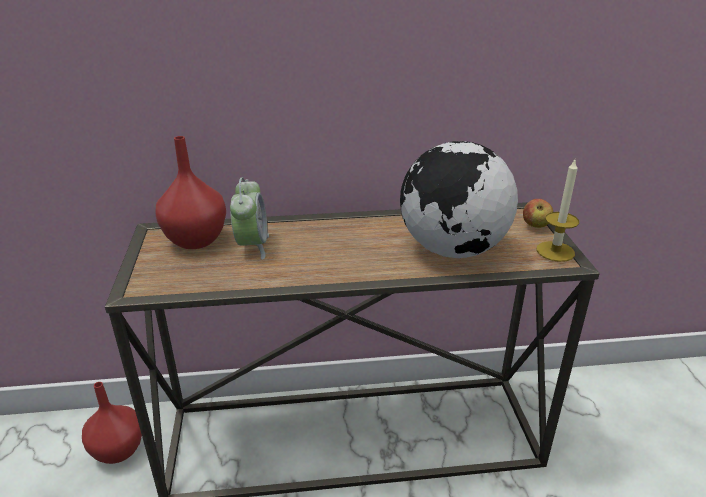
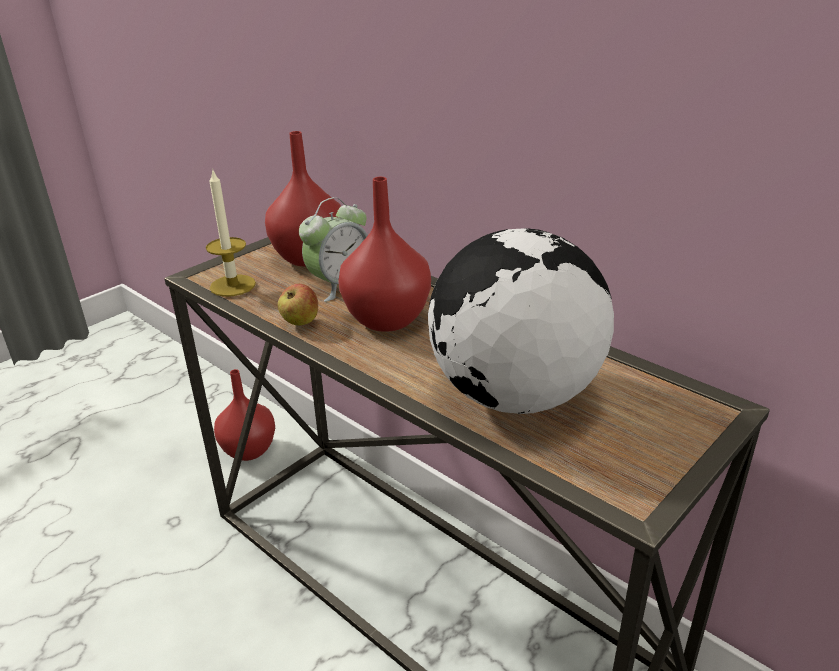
camera: 50 degrees right, 0 degrees up
apple [523,199,553,228] -> apple moved to [278,284,318,326]
candle [536,160,579,262] -> candle moved to [206,168,256,297]
none -> red vase [338,177,431,332]

